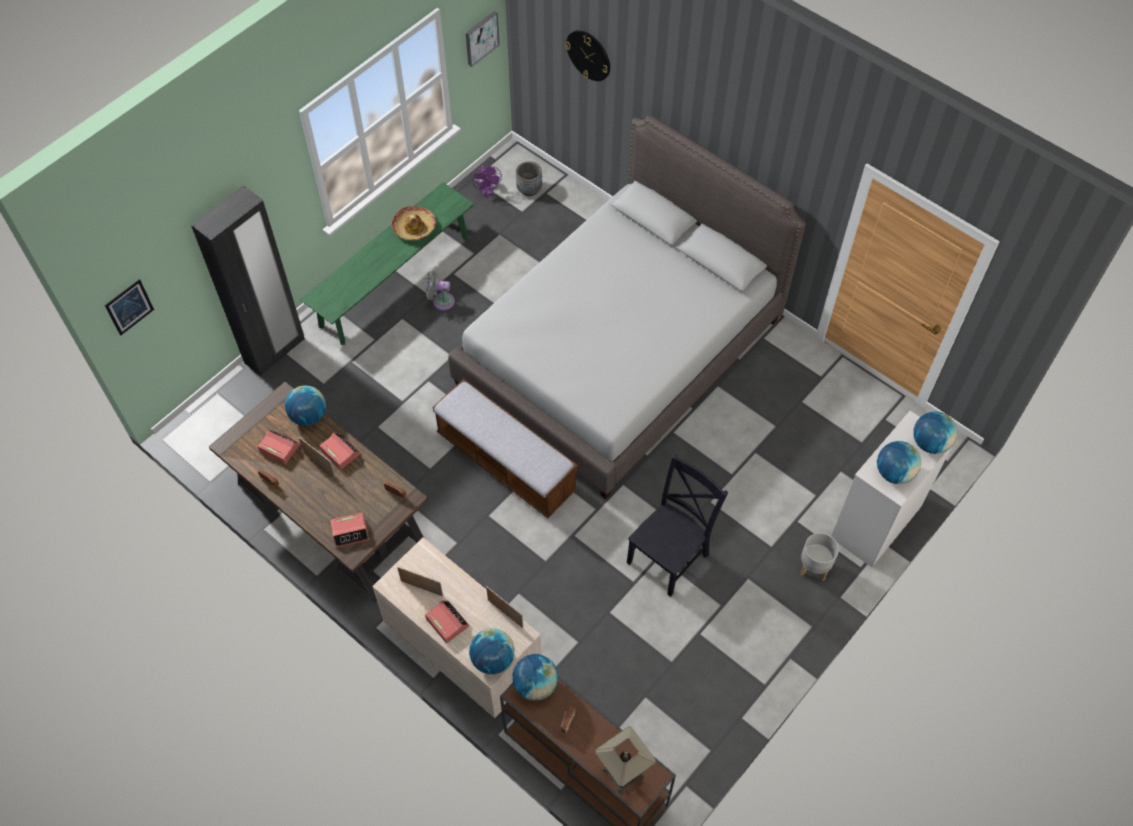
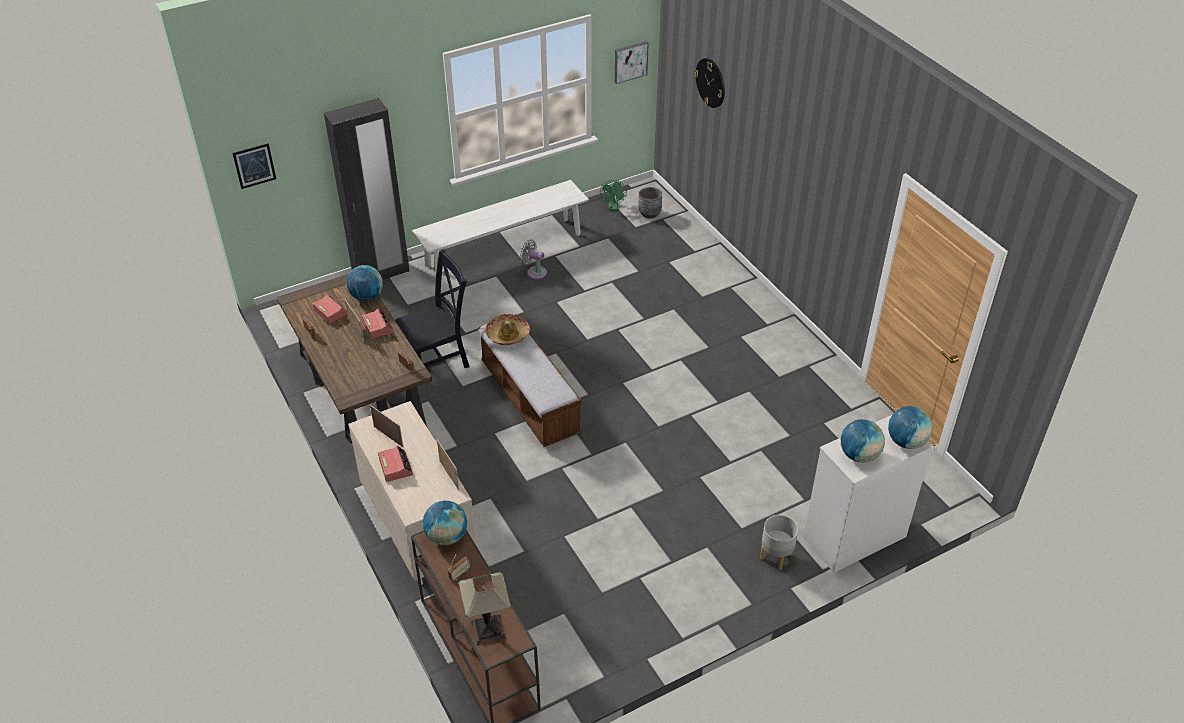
camera: 20 degrees right, 15 degrees down
green bench [300,182,474,345] -> white bench [412,180,589,273]
alarm clock [330,513,369,548] -> none
hat [392,206,436,240] -> hat moved to [485,314,530,345]
grey bed [448,115,806,499] -> none
globe [469,628,515,674] -> none
purple fan [472,165,502,196] -> green fan [600,180,627,210]
black chair [627,453,728,597] -> black chair moved to [395,249,469,368]

